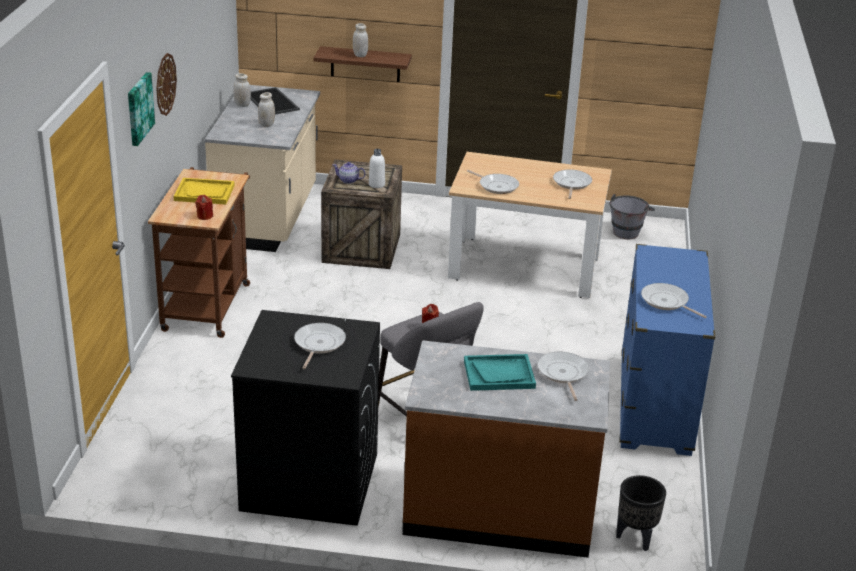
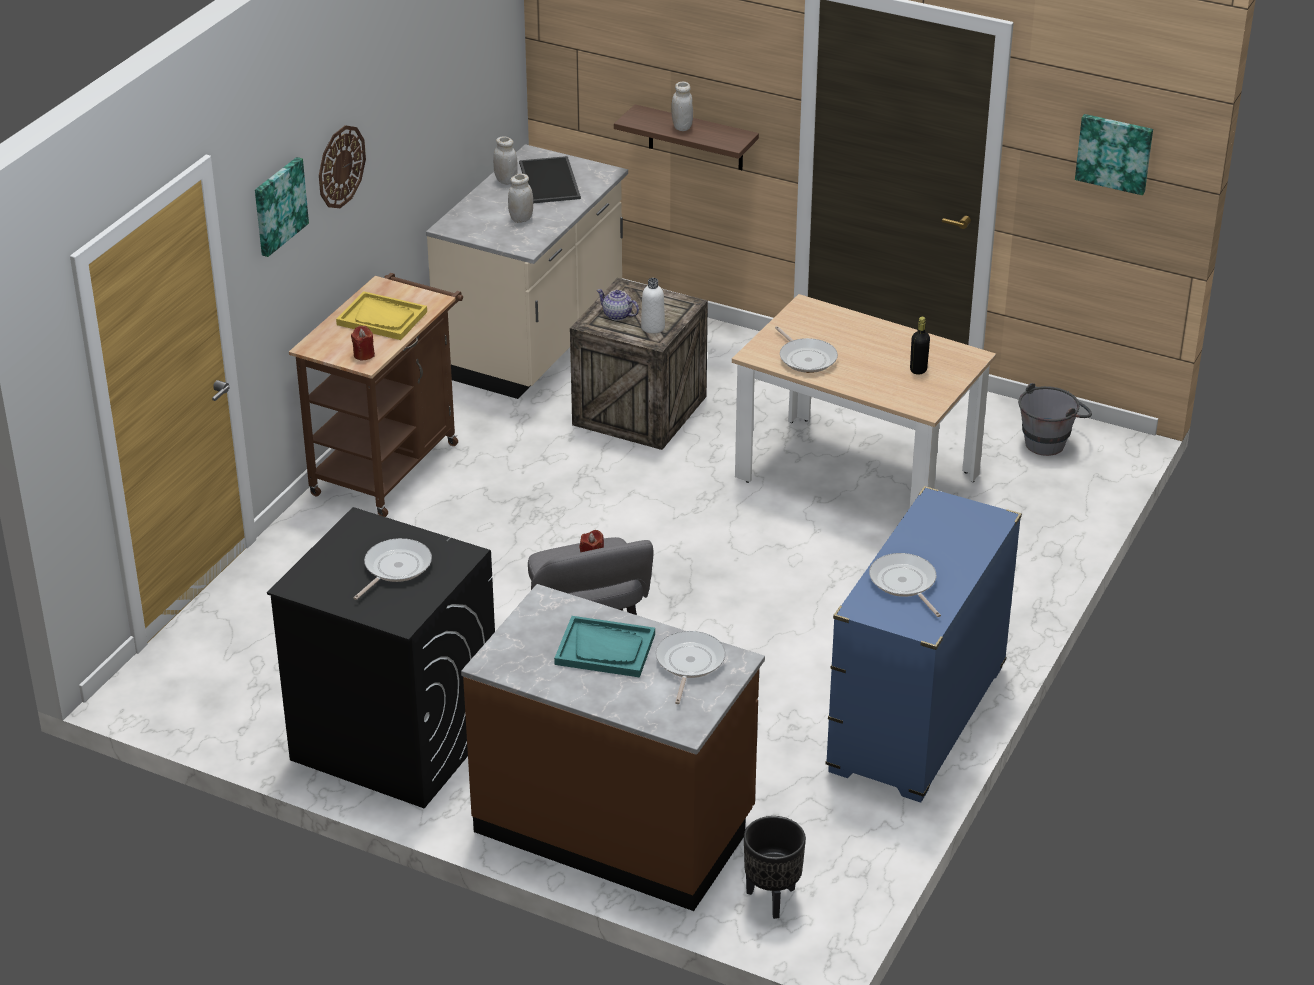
camera: 20 degrees right, 5 degrees up
frying pan [553,169,592,199] -> black bottle [910,317,930,375]
none -> picture [1075,114,1153,195]

